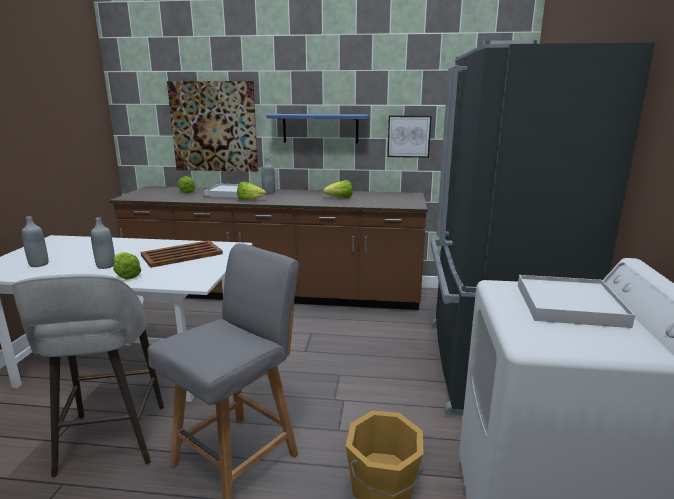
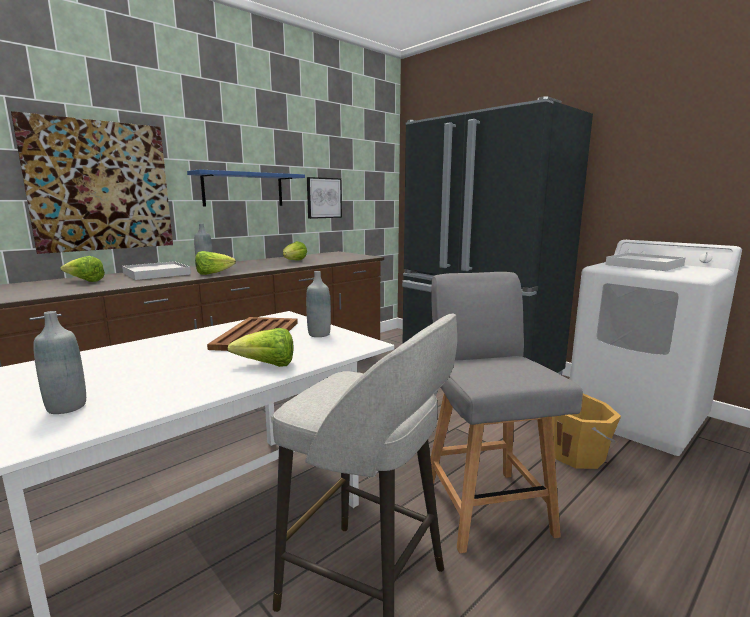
camera: 50 degrees left, 5 degrees down
grey bottle [91,217,115,269] -> grey bottle moved to [306,271,331,337]

